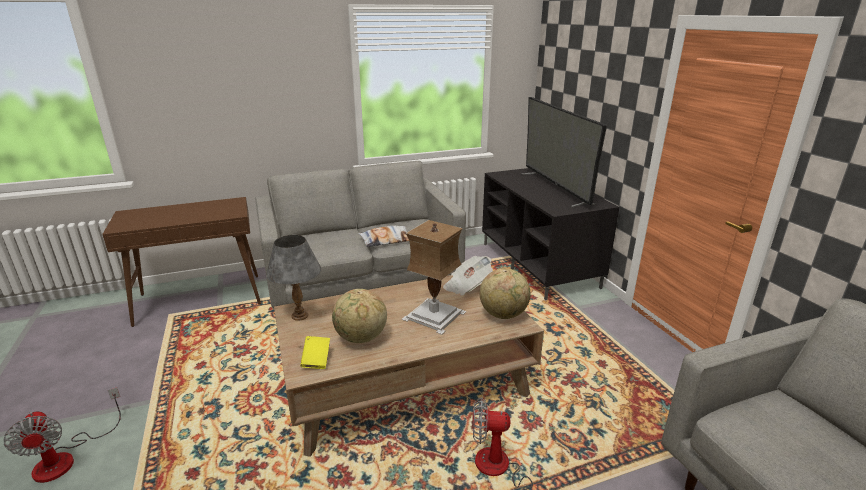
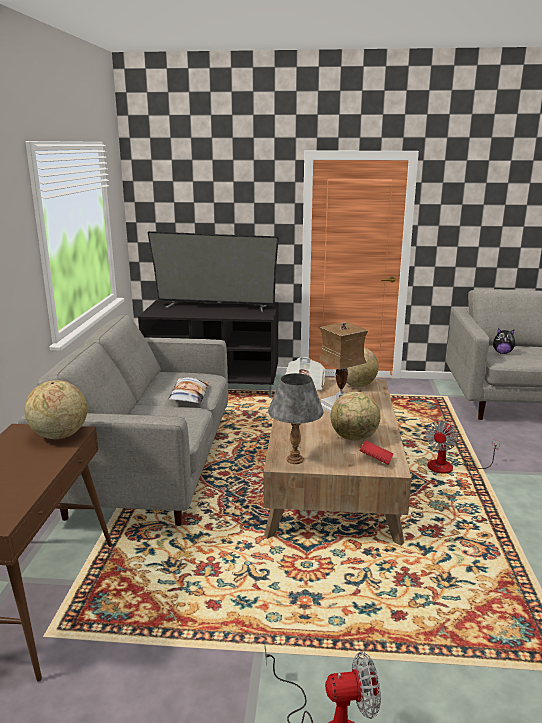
camera: 65 degrees left, 5 degrees down
yellow book [300,336,330,369] -> red book [359,440,393,465]
none -> globe [25,380,87,439]
none -> plush toy [493,328,516,354]

